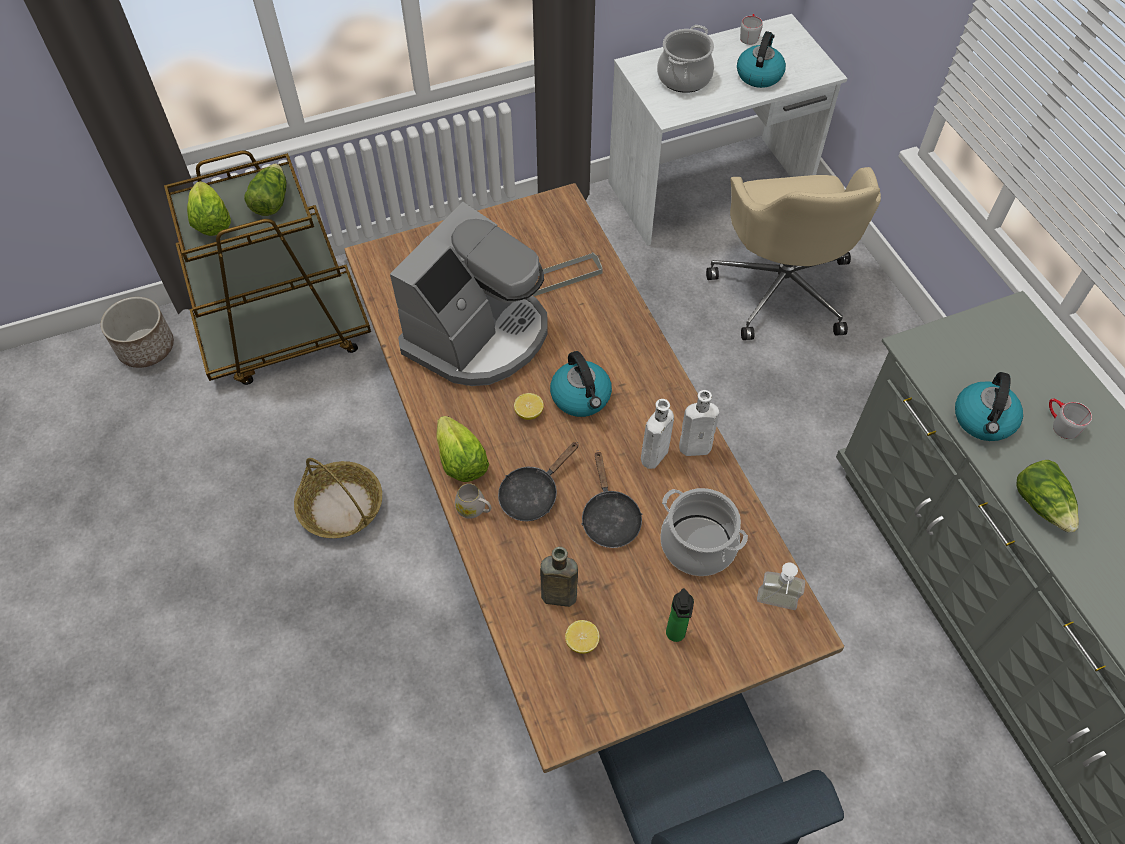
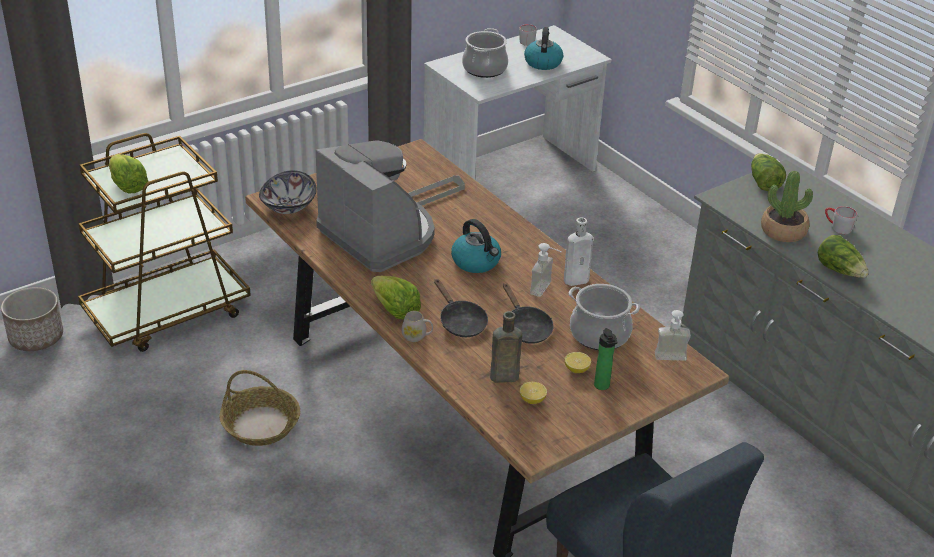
camera: 15 degrees left, 20 degrees down
lettuce [244,163,287,216] -> lettuce moved to [751,153,786,191]
coffee machine [390,202,547,386] -> coffee machine turned 60 degrees counterclockwise [316,140,435,272]
black frying pan [498,442,579,521] -> black frying pan turned 60 degrees counterclockwise [434,279,488,337]
lemon [514,393,544,420] -> lemon moved to [565,352,591,373]
white bottle [641,399,674,469] -> soap dispenser [530,243,561,297]
beige office chair [706,167,881,340] -> none
kettle [955,372,1023,441] -> potted plant [761,171,813,242]
none -> bowl [259,170,317,214]

